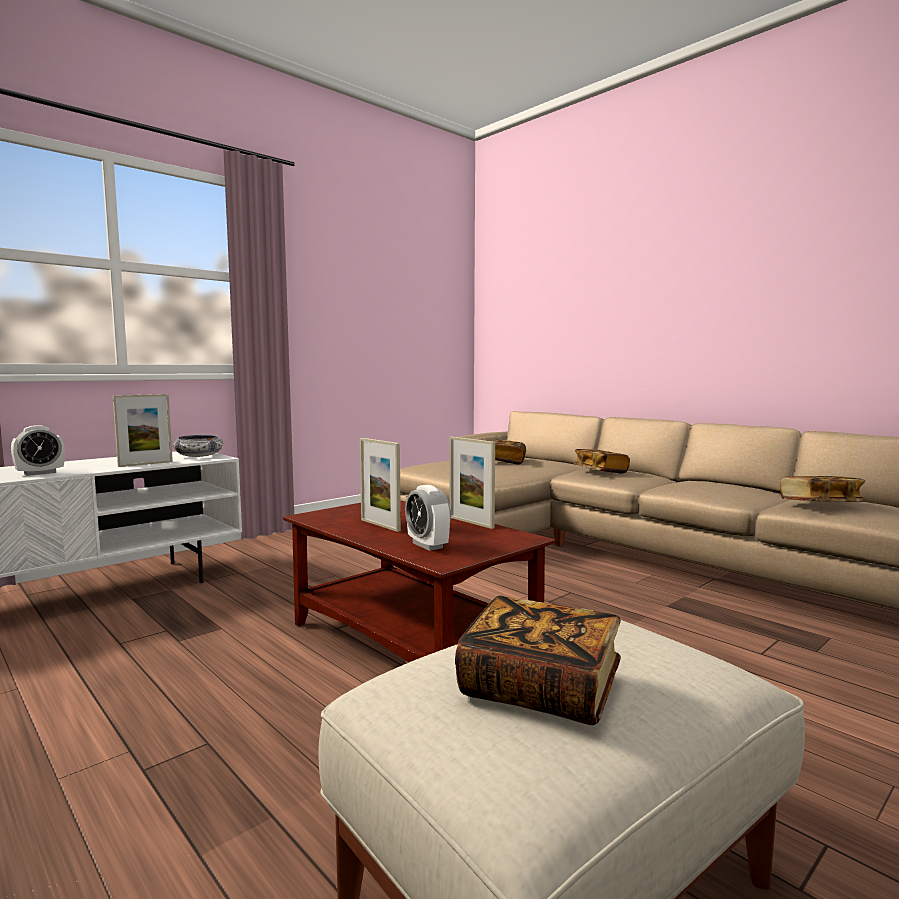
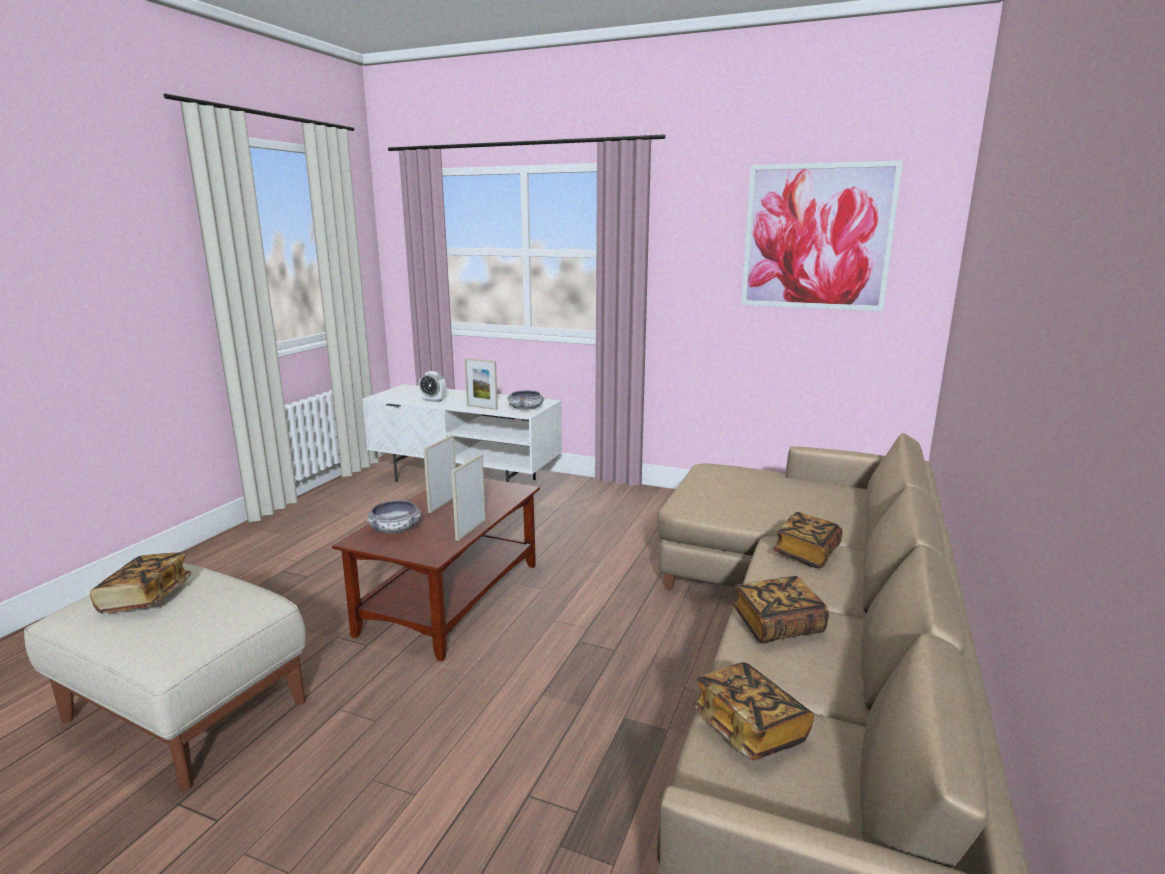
camera: 65 degrees right, 10 degrees up
alarm clock [405,485,451,551] -> bowl [367,500,422,533]
book [493,440,526,464] -> book moved to [733,576,829,644]
none -> picture [741,161,903,311]

